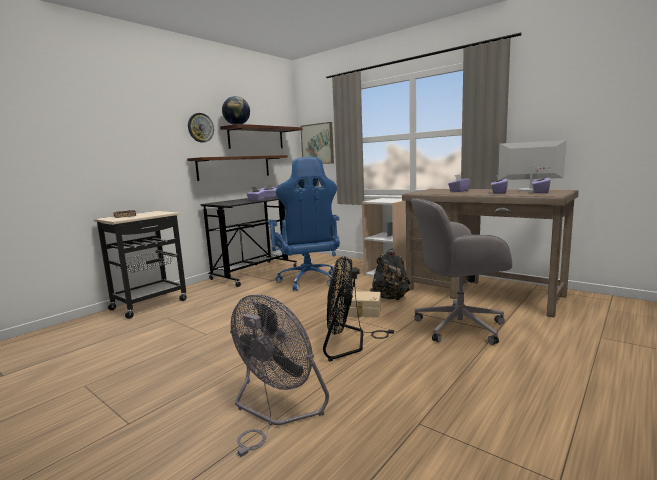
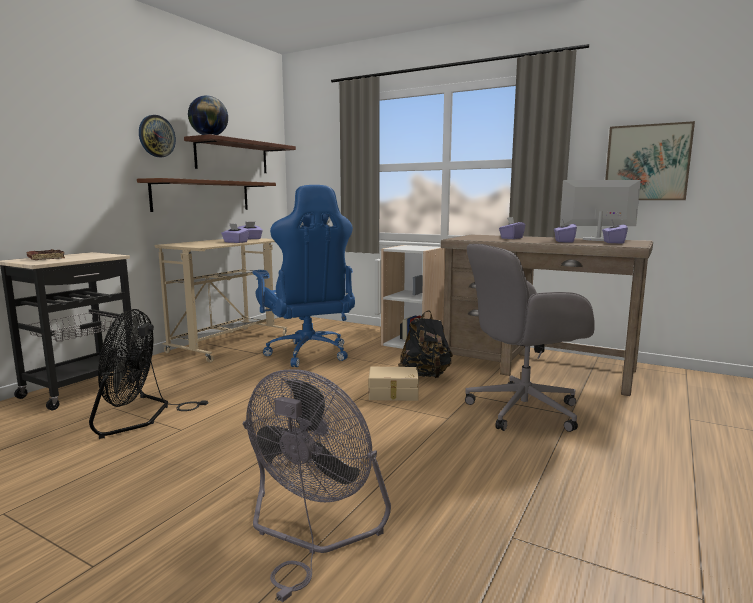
camera: 10 degrees left, 0 degrees up
black desk [200,196,297,287] -> beige desk [154,238,287,363]
picture [300,122,334,164] -> picture moved to [605,121,695,200]
black fan [323,256,396,362] -> black fan moved to [89,309,208,439]

